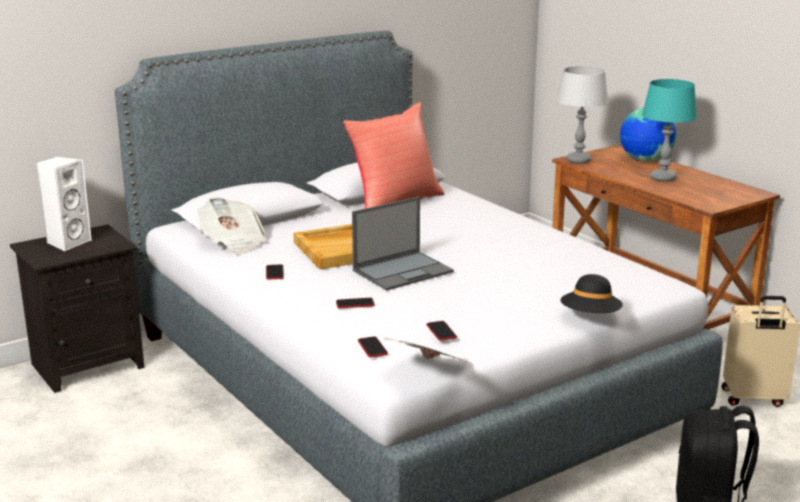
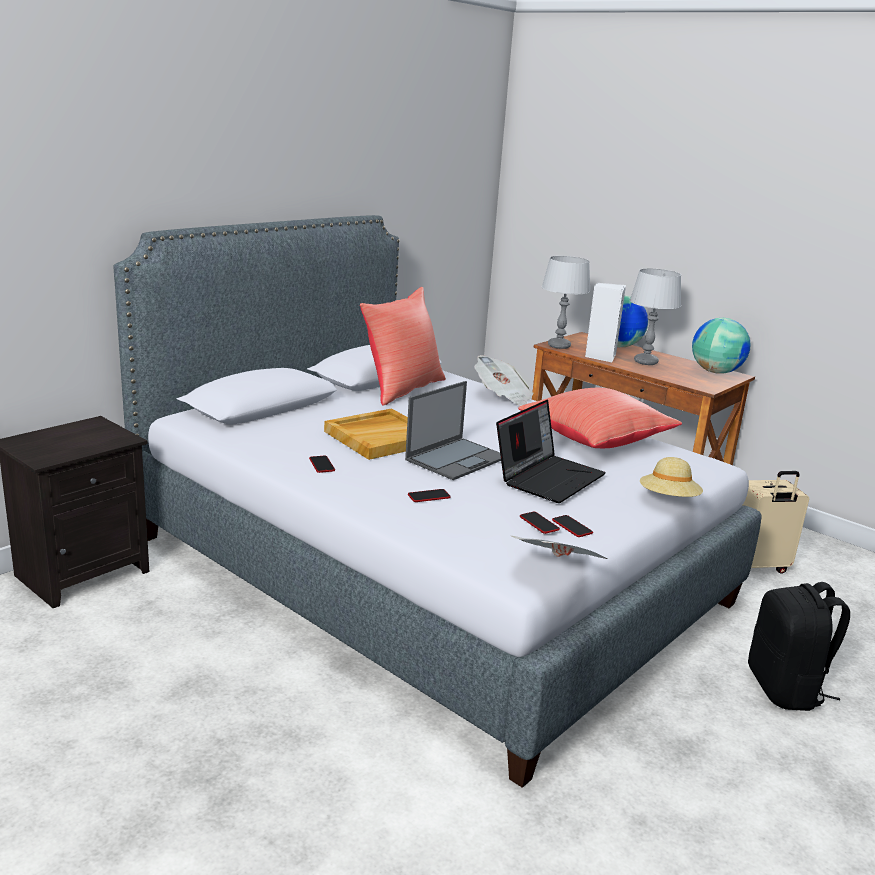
camera: 15 degrees left, 0 degrees up
white speaker [36,156,92,251] -> white speaker moved to [585,283,626,362]
newspaper [197,197,267,255] -> newspaper moved to [474,355,534,406]
phone [358,336,388,357] -> phone moved to [552,515,593,537]
black hat [561,274,623,313] -> beige hat [640,457,703,497]
turquoise table lamp [642,79,697,182] -> grey table lamp [630,268,681,365]
none -> laptop [496,400,606,503]
none -> red pillow [518,388,682,448]
none -> globe [692,318,751,374]

